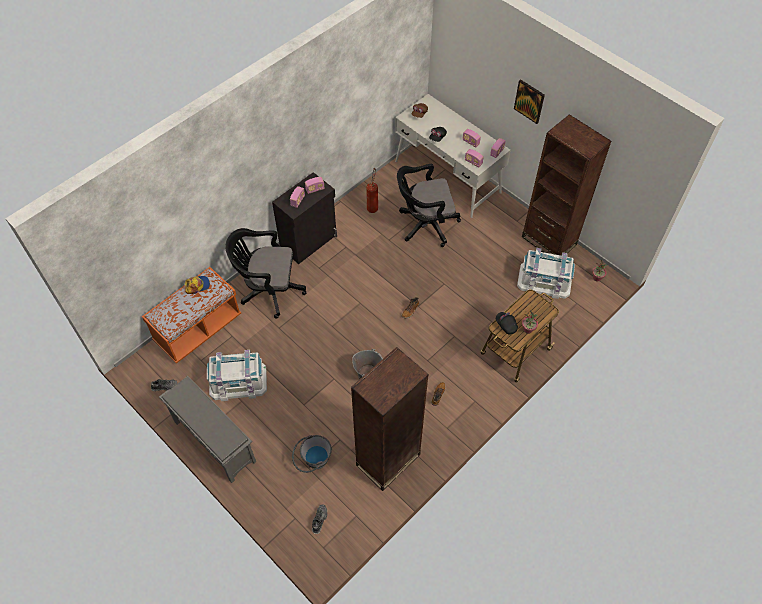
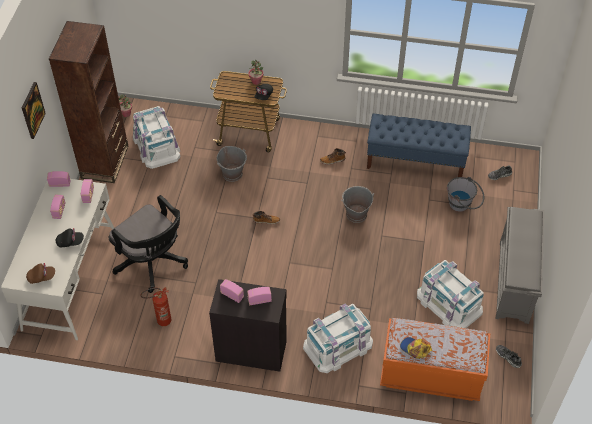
camera: 125 degrees left, 5 degrees down
black office chair [225,228,306,319] -> white storage box [303,303,373,373]
brown bookcase [351,347,429,491] -> blue bench [367,114,471,177]
none -> grey bucket [217,146,247,182]

